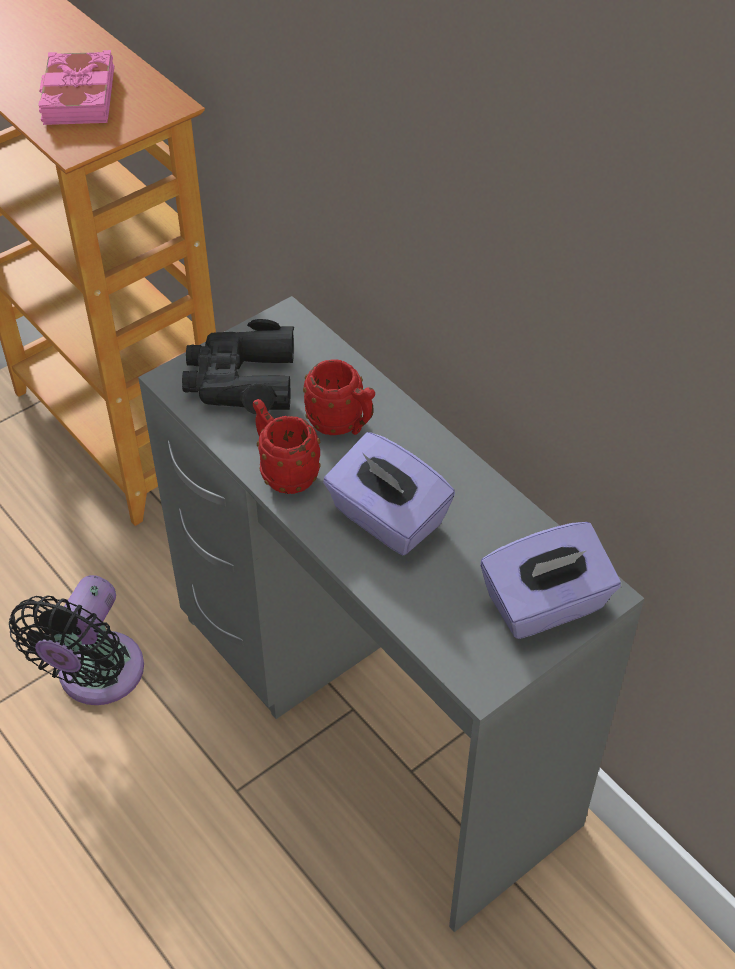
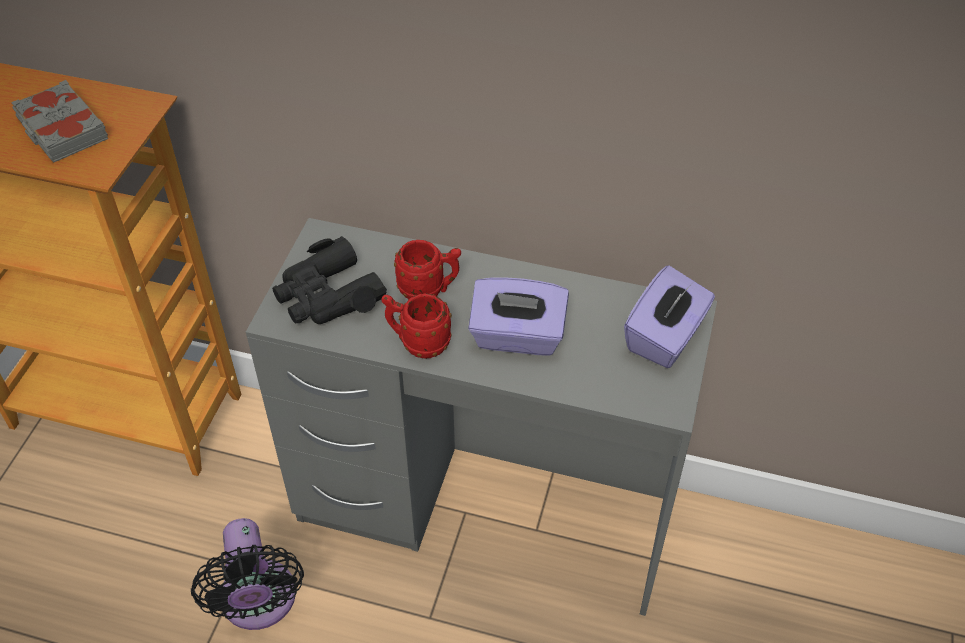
camera: 35 degrees left, 0 degrees up
pink book [38,50,114,125] -> grey book [11,80,108,163]

